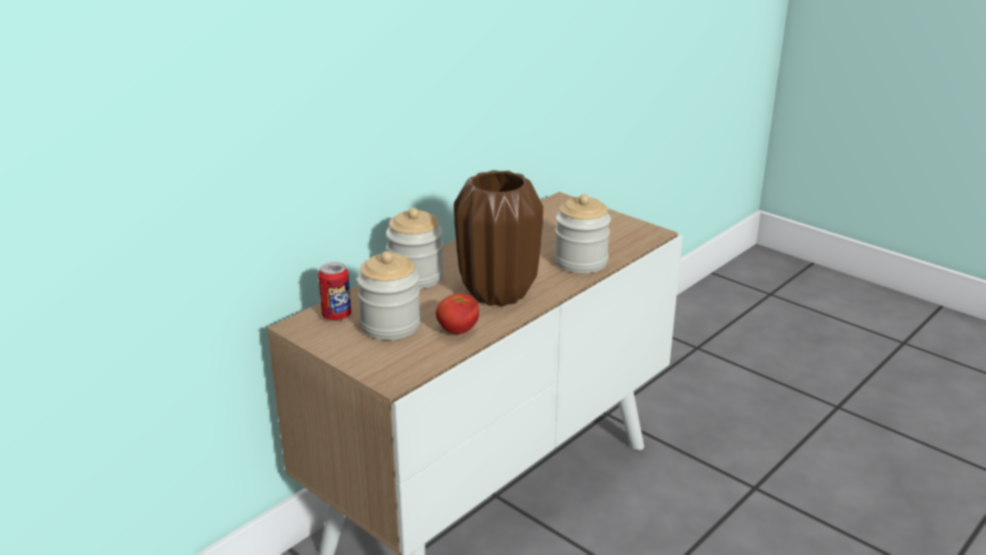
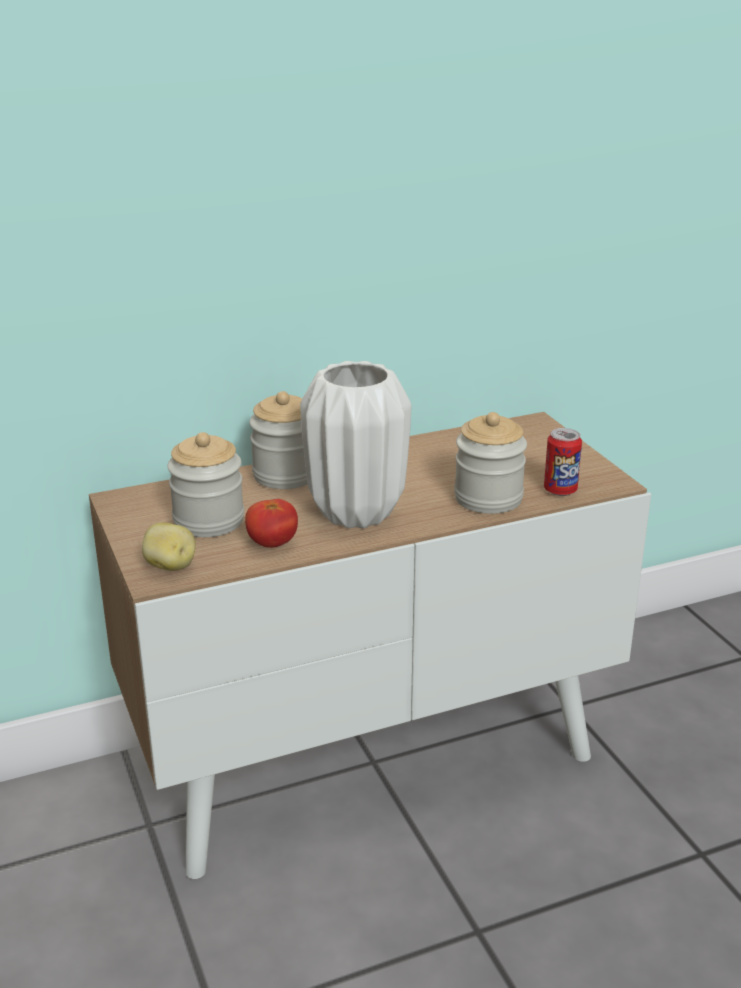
camera: 25 degrees right, 0 degrees up
can [318,262,351,321] -> can moved to [544,428,582,496]
brown vase [454,170,543,306] -> white vase [300,361,411,528]
none -> potato [142,523,196,571]

